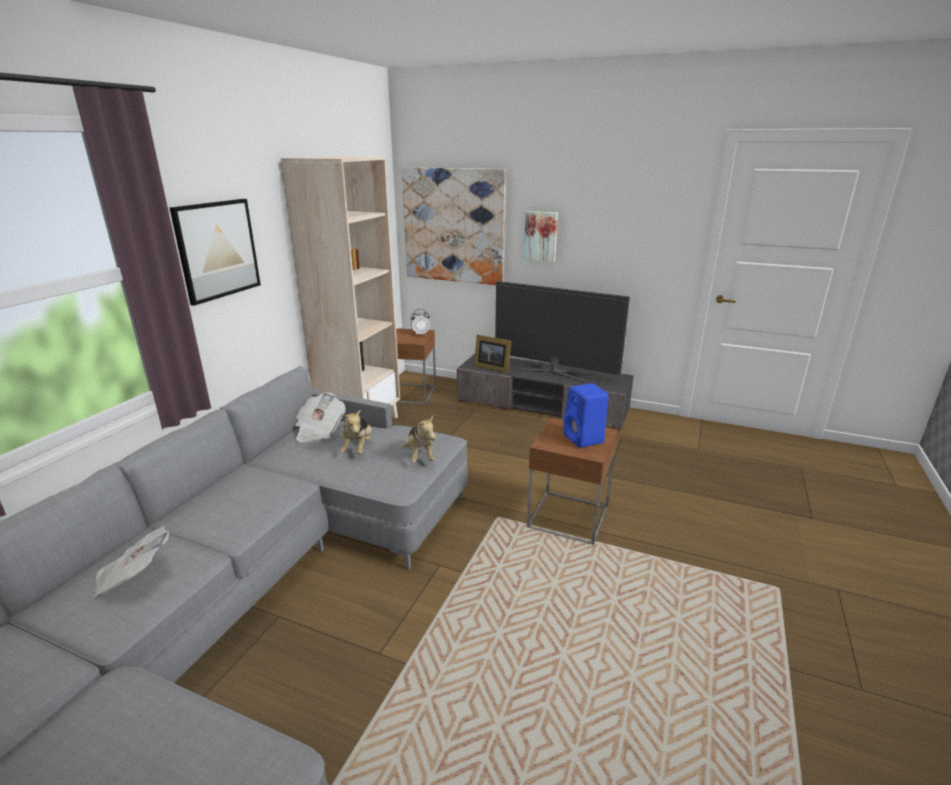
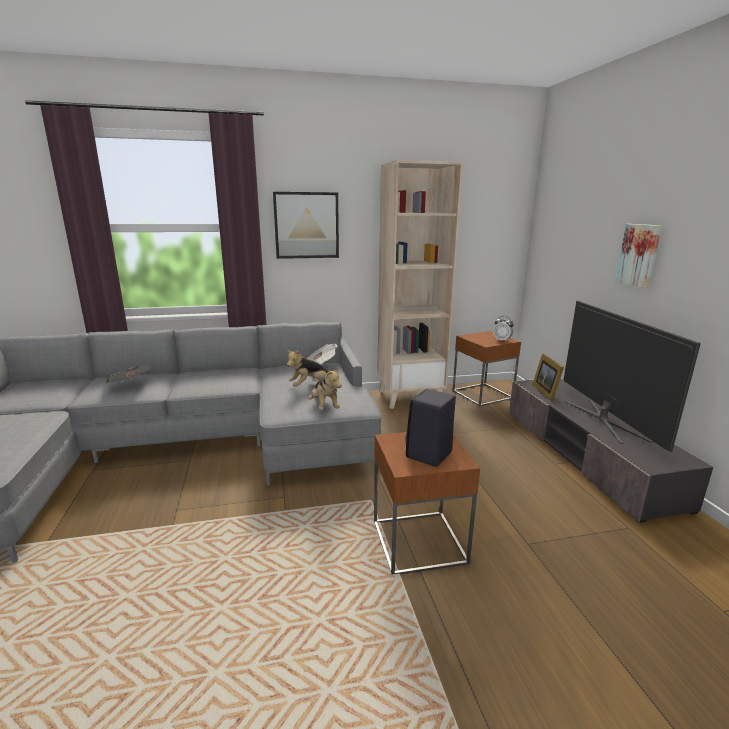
camera: 55 degrees right, 5 degrees down
plush toy [401,416,436,463] -> plush toy turned 60 degrees counterclockwise [308,366,342,410]
picture [402,167,506,285] -> none
blue speaker [563,383,609,448] -> black speaker [405,389,456,467]

